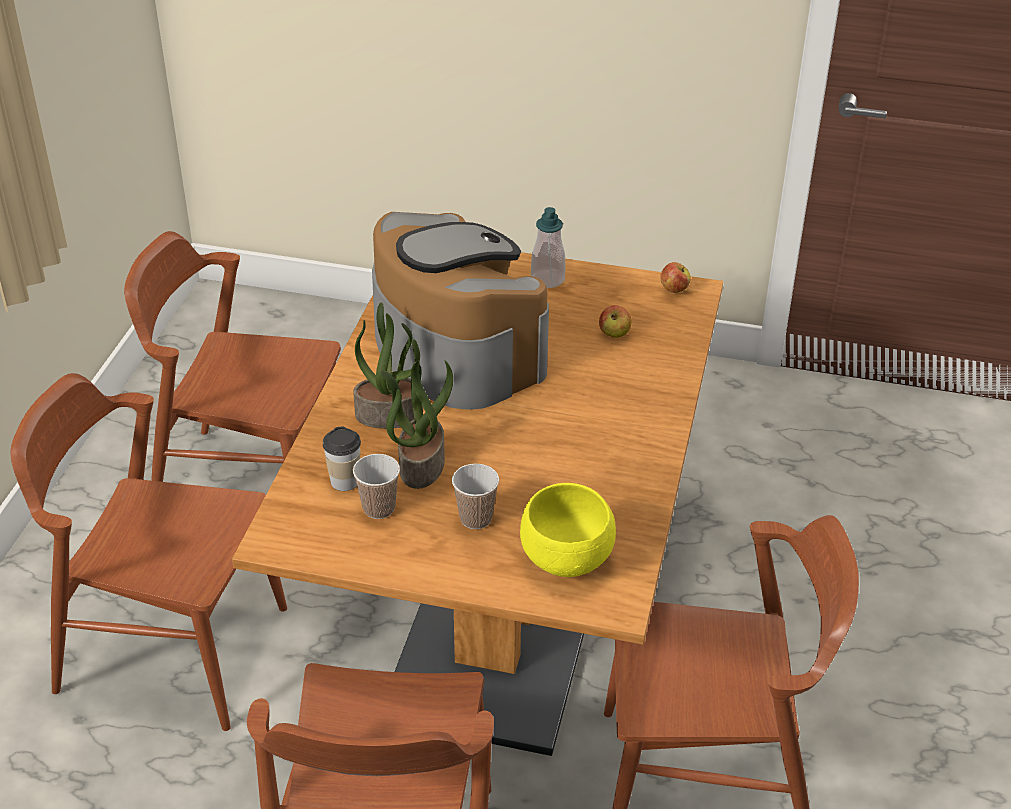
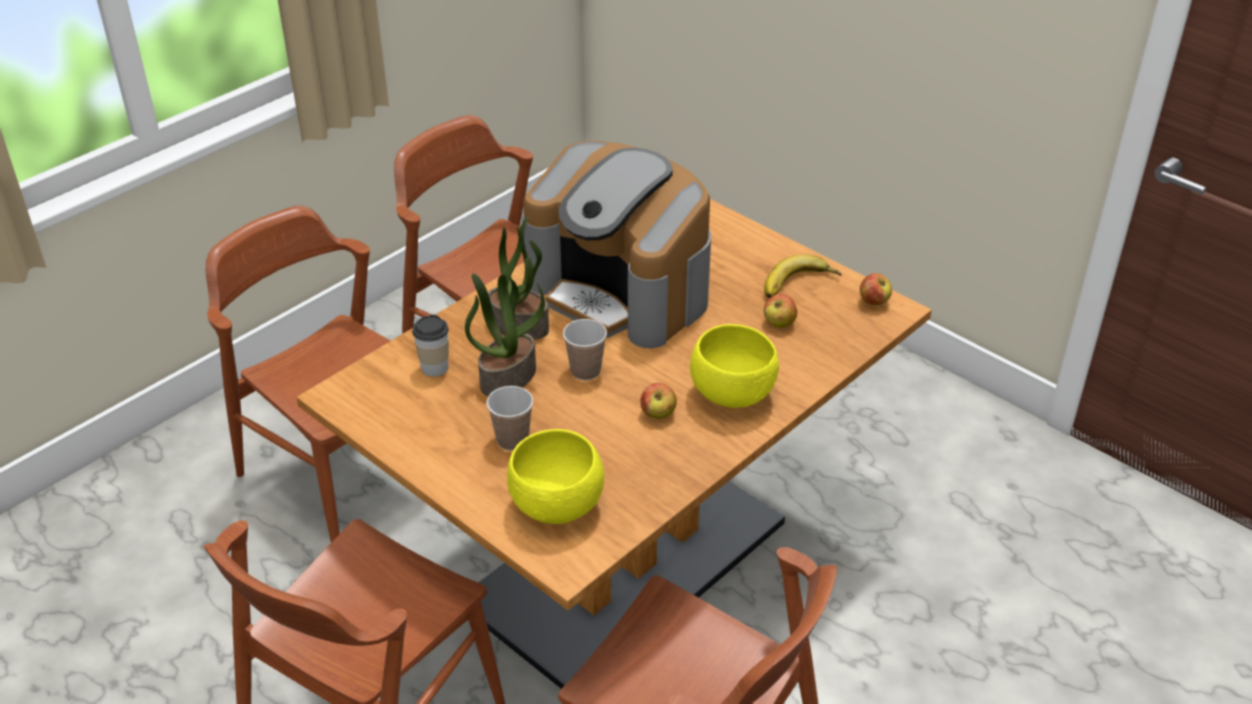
camera: 30 degrees right, 0 degrees up
cup [353,454,400,519] -> cup moved to [563,319,607,380]
coffee machine [372,212,549,409] -> coffee machine turned 135 degrees clockwise [522,141,711,348]
soap dispenser [531,207,565,288] -> none
none -> apple [640,383,677,419]
none -> yellow bowl [690,324,779,408]
none -> banana [764,254,842,298]

